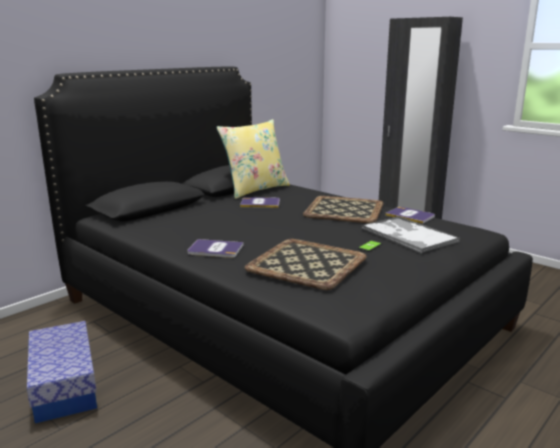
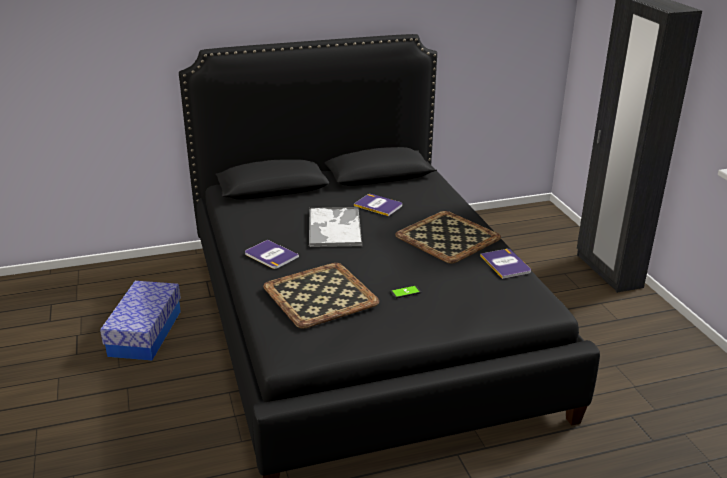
camera: 30 degrees right, 10 degrees up
yellow pillow [216,119,290,199] -> none
tray [362,216,460,254] -> tray moved to [309,207,363,247]

